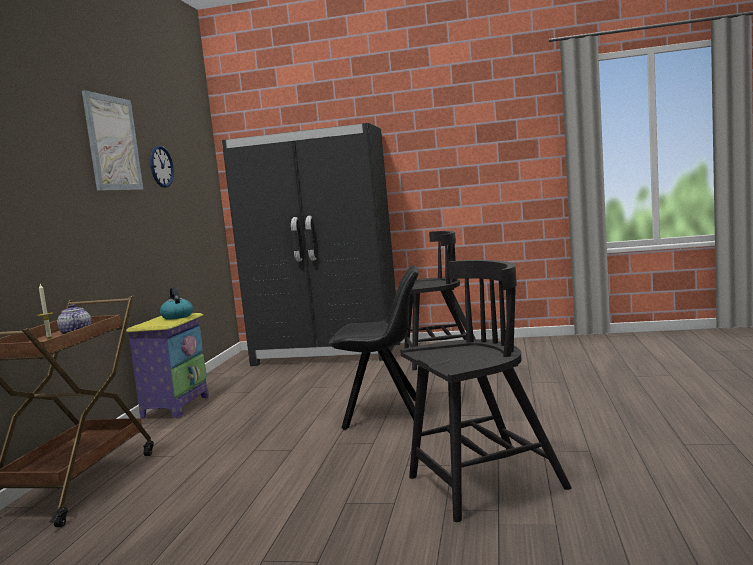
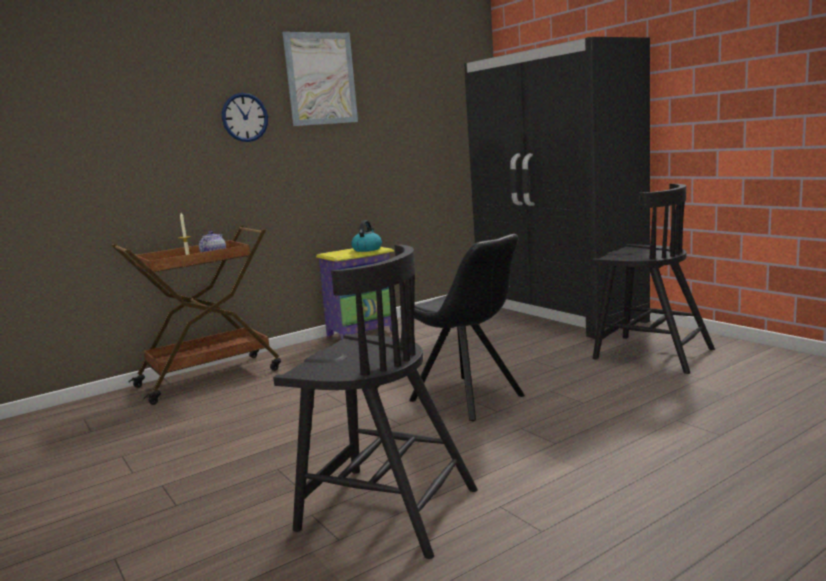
camera: 45 degrees right, 5 degrees up
wall clock [150,145,174,188] -> wall clock moved to [222,93,268,142]

